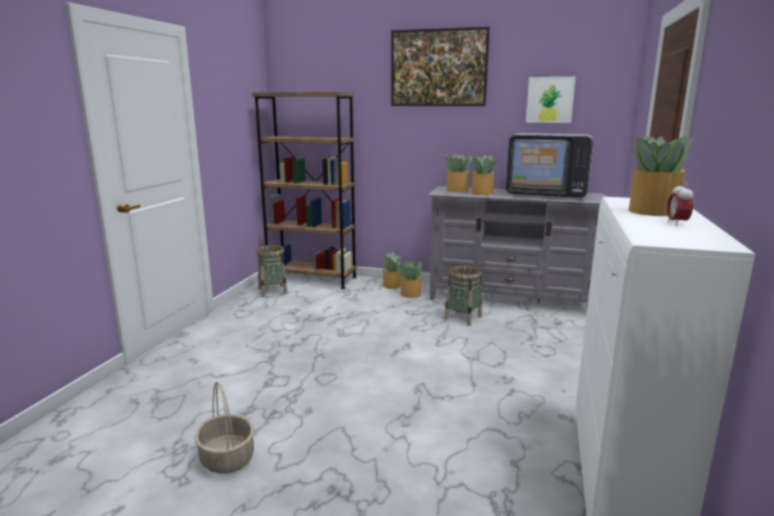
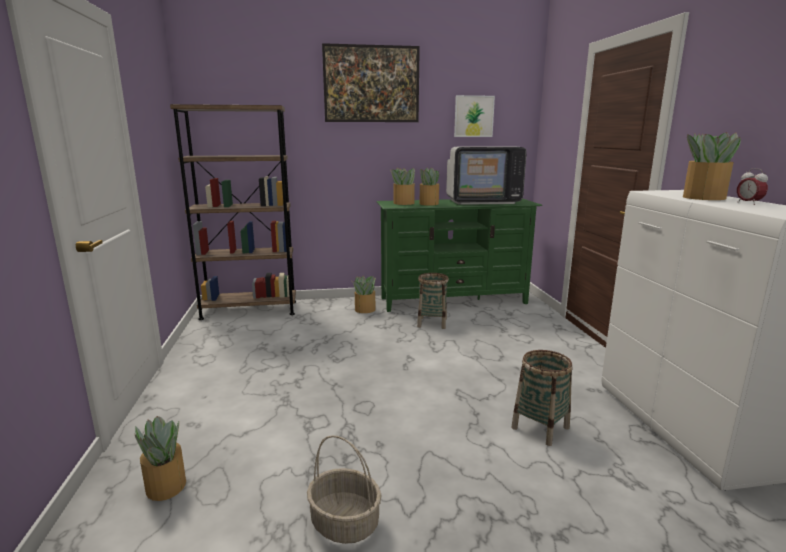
camera: 25 degrees left, 0 degrees up
basket [256,245,287,297] -> basket moved to [511,350,573,446]
potted plant [383,252,402,289] -> potted plant moved to [135,416,186,501]
grey tv stand [427,186,606,305] -> green tv stand [377,199,542,312]

